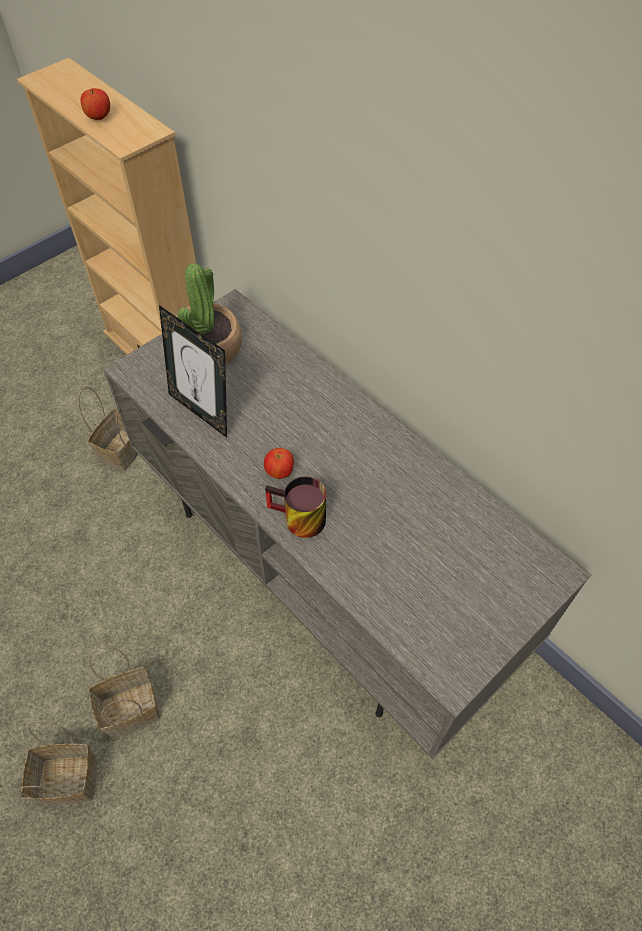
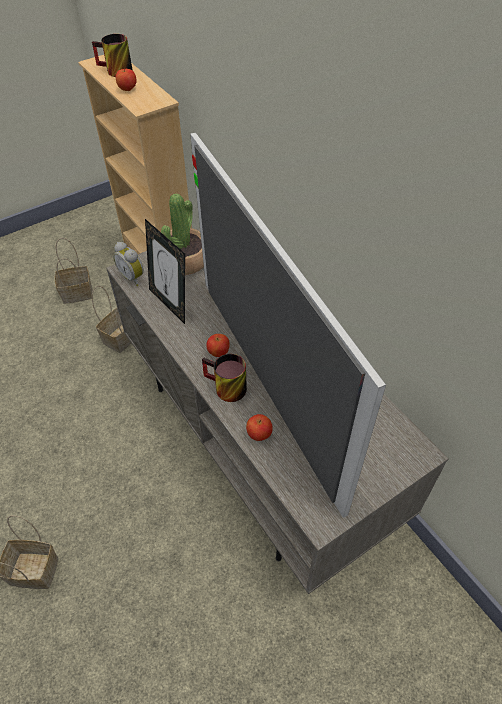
camera: 10 degrees right, 5 degrees down
basket [88,646,161,738] -> basket moved to [55,238,93,304]
none -> mug [92,34,133,77]
none -> alarm clock [113,242,144,286]
none -> television [190,132,386,518]
none -> apple [246,414,273,441]

